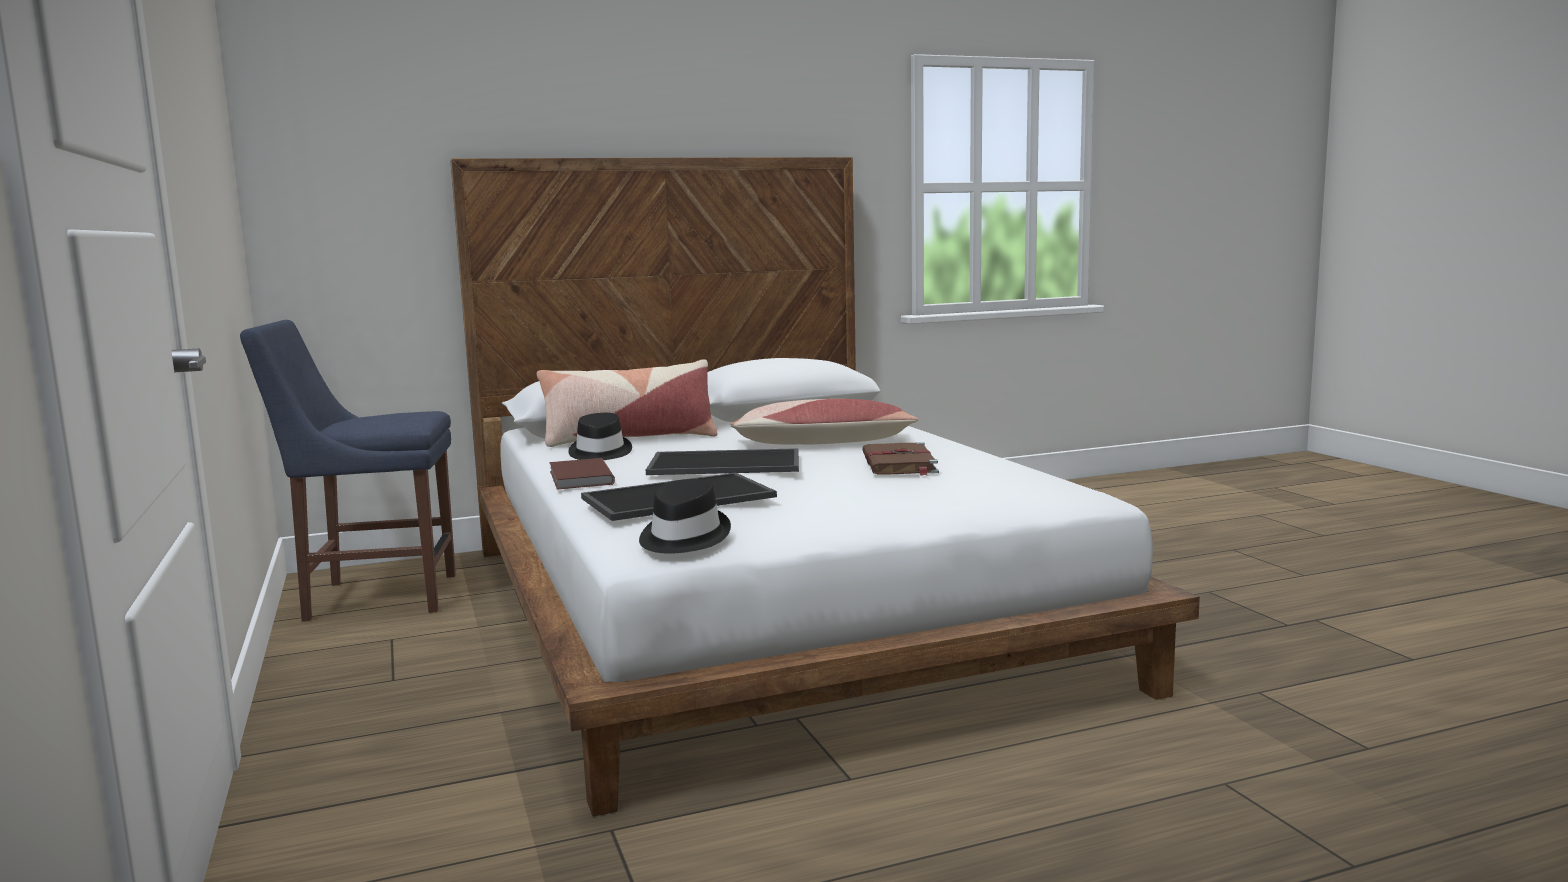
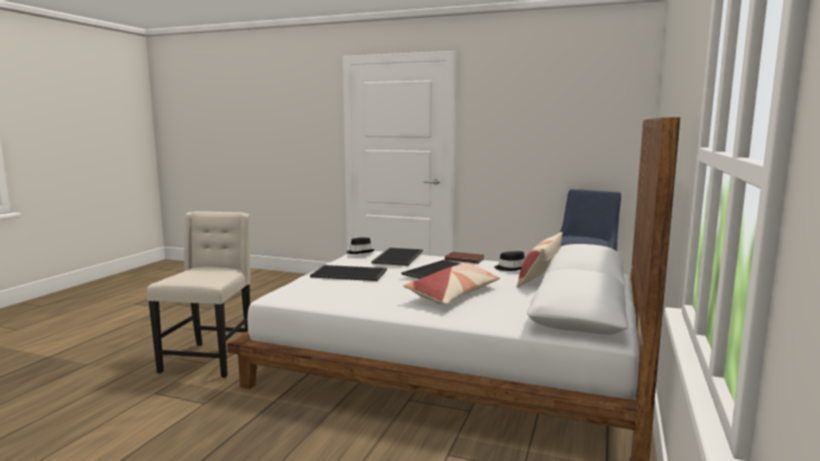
camera: 130 degrees right, 0 degrees up
brown book [862,442,939,476] -> none
none -> beige chair [147,211,251,378]
none -> tray [310,265,387,281]

